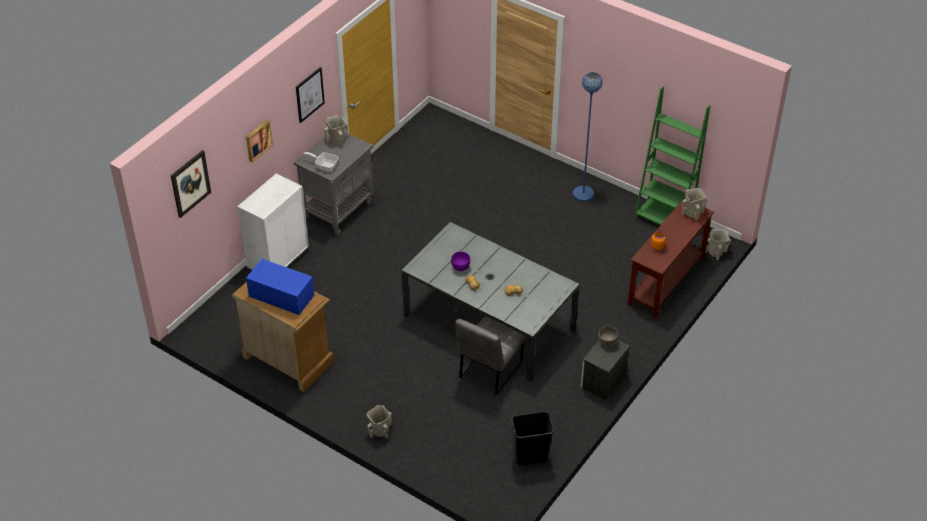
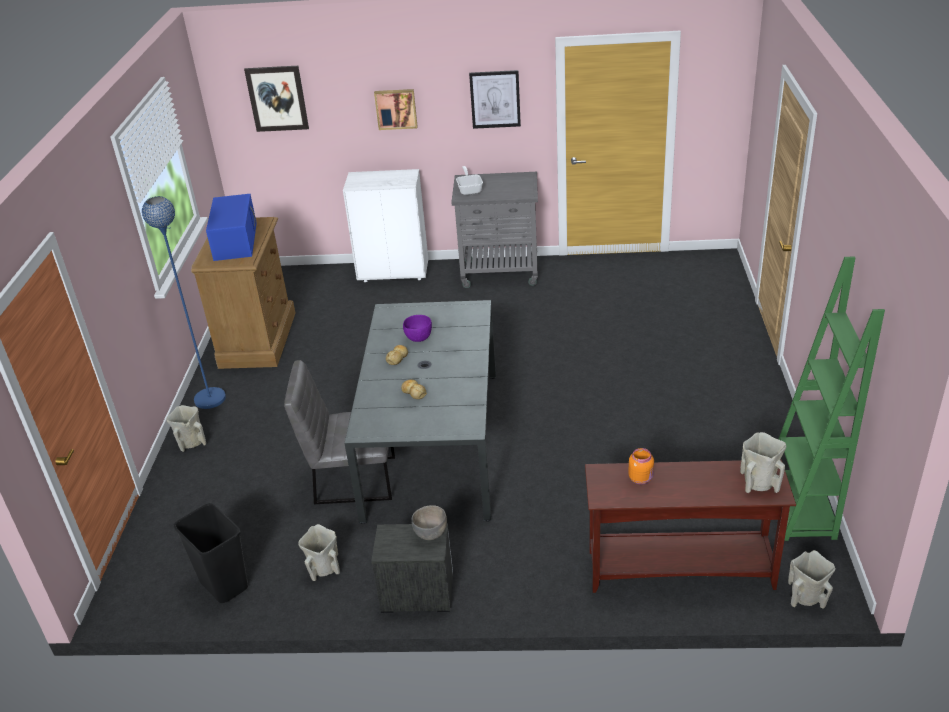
camera: 60 degrees right, 10 degrees down
beige vase [324,115,348,146] -> beige vase moved to [298,524,340,581]
blue floor lamp [573,72,603,202] -> blue floor lamp moved to [142,196,226,409]

